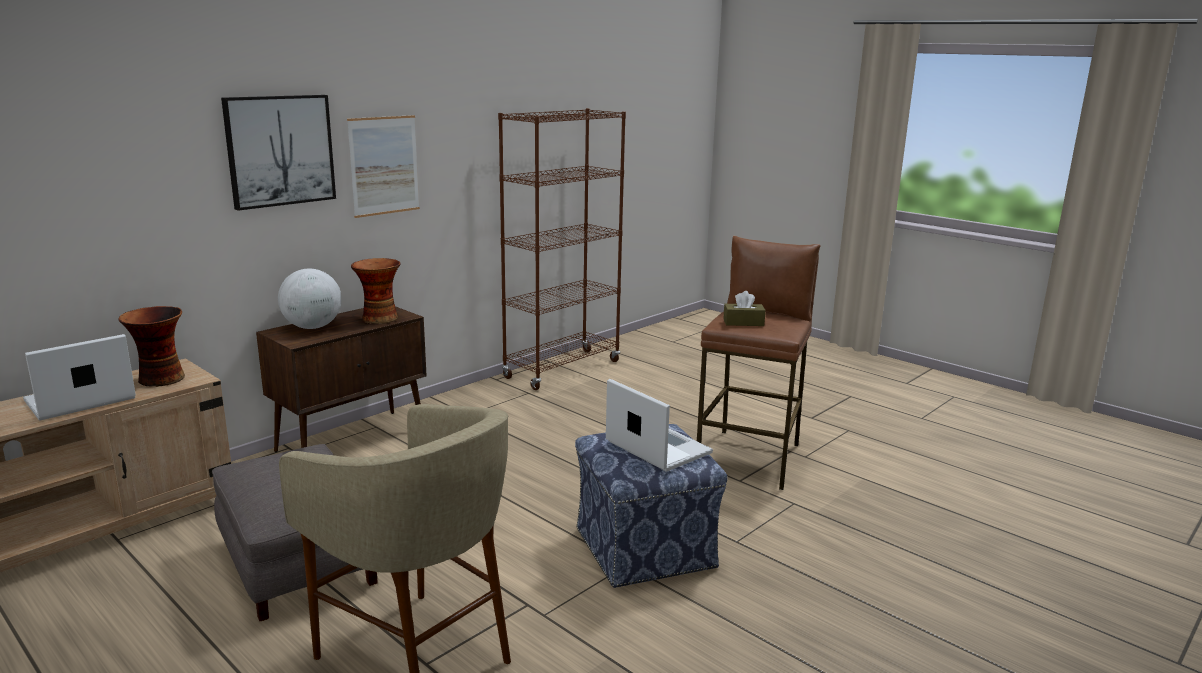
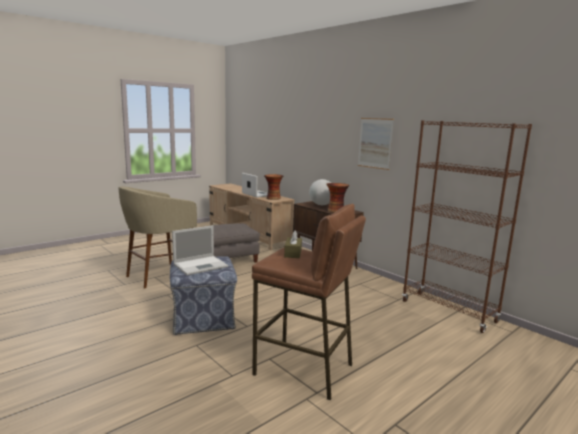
camera: 95 degrees right, 5 degrees down
picture [221,95,336,211] -> none

